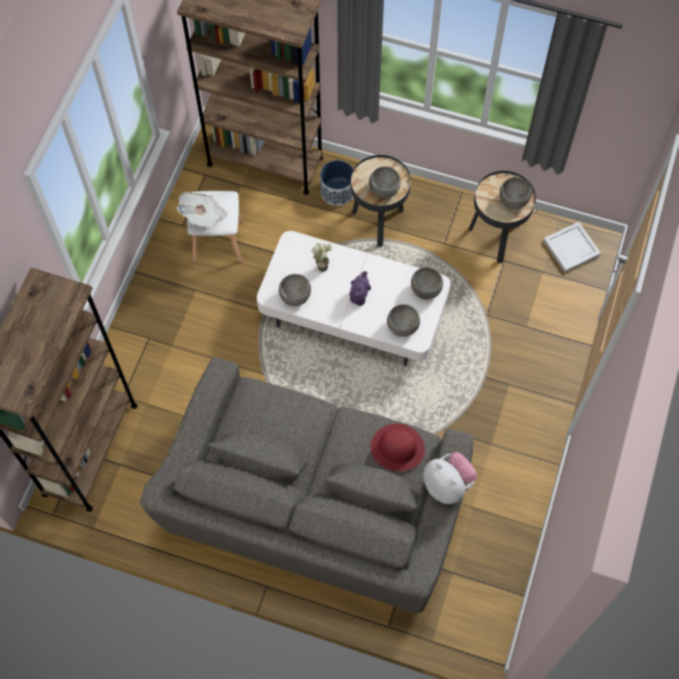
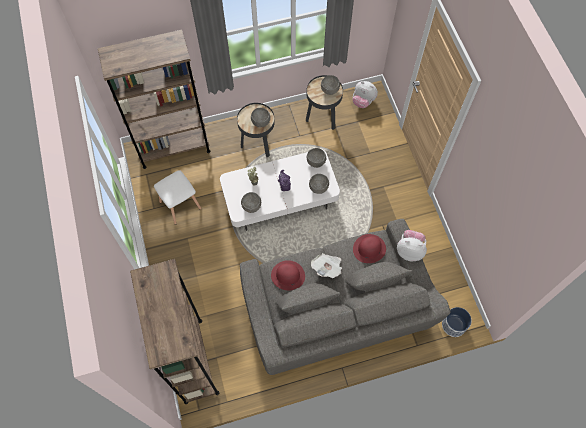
camera: 35 degrees left, 0 degrees up
newspaper [176,192,228,228] -> newspaper moved to [311,253,342,278]
planter [320,160,353,206] -> planter moved to [442,307,471,337]
white tray [543,222,601,273] -> plush toy [353,81,378,108]
none -> red hat [271,260,305,291]

